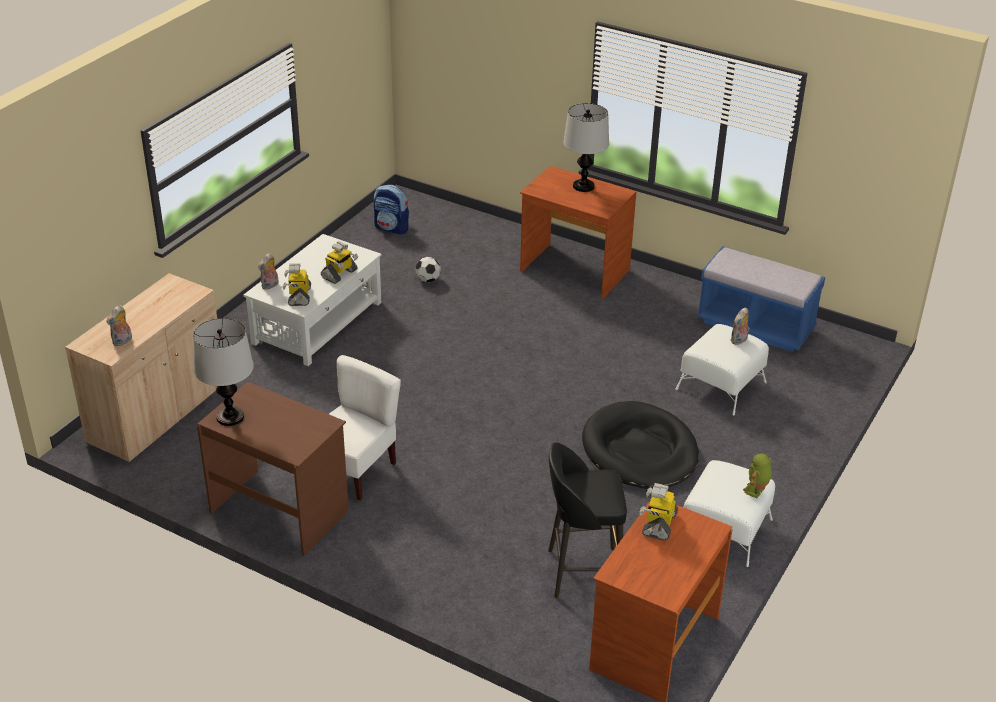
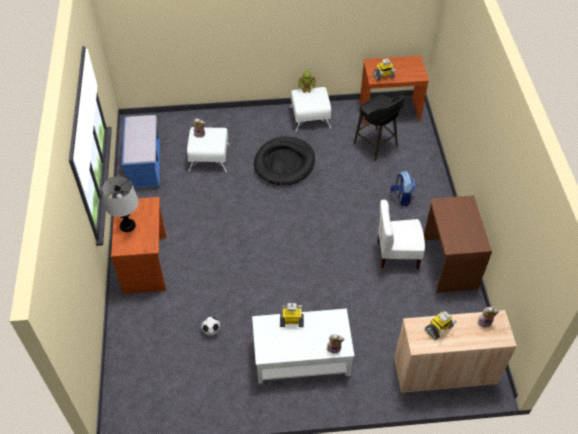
camera: 125 degrees left, 15 degrees up
table lamp [193,318,254,426] -> none
toy robot [283,263,311,306] -> toy robot moved to [425,311,457,340]
backpack [374,185,409,235] -> backpack moved to [391,171,415,206]

